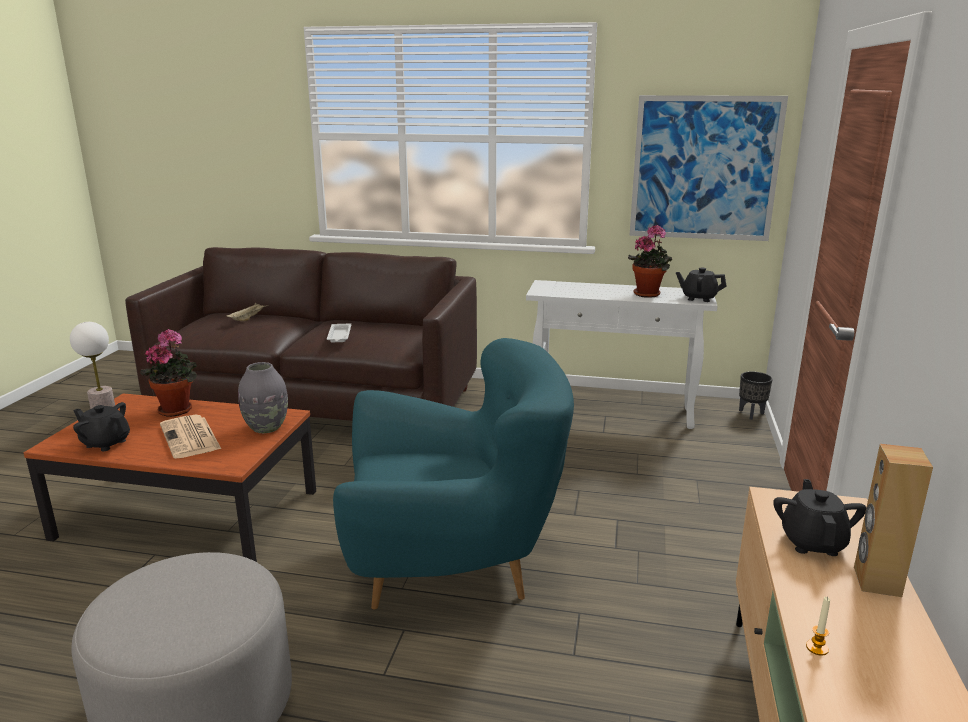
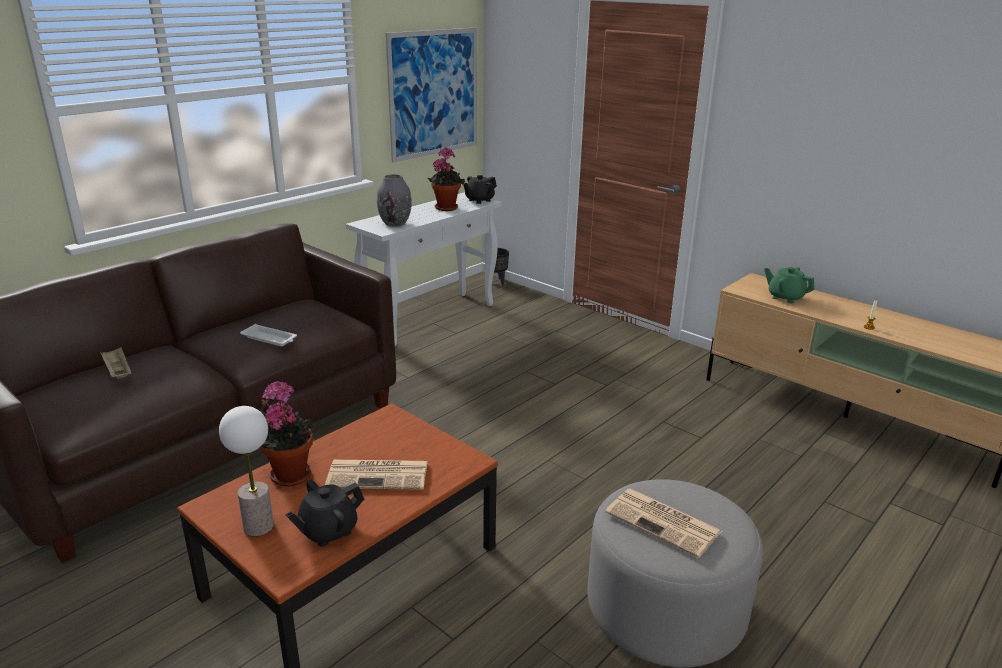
camera: 60 degrees left, 5 degrees up
grey vase [238,362,288,433] -> grey vase moved to [377,174,412,227]
turquoise armchair [333,338,574,610] -> none
black teapot [773,479,866,556] -> green teapot [764,267,815,303]
brown speaker [854,444,933,597] -> none
none -> newspaper [605,489,722,558]

